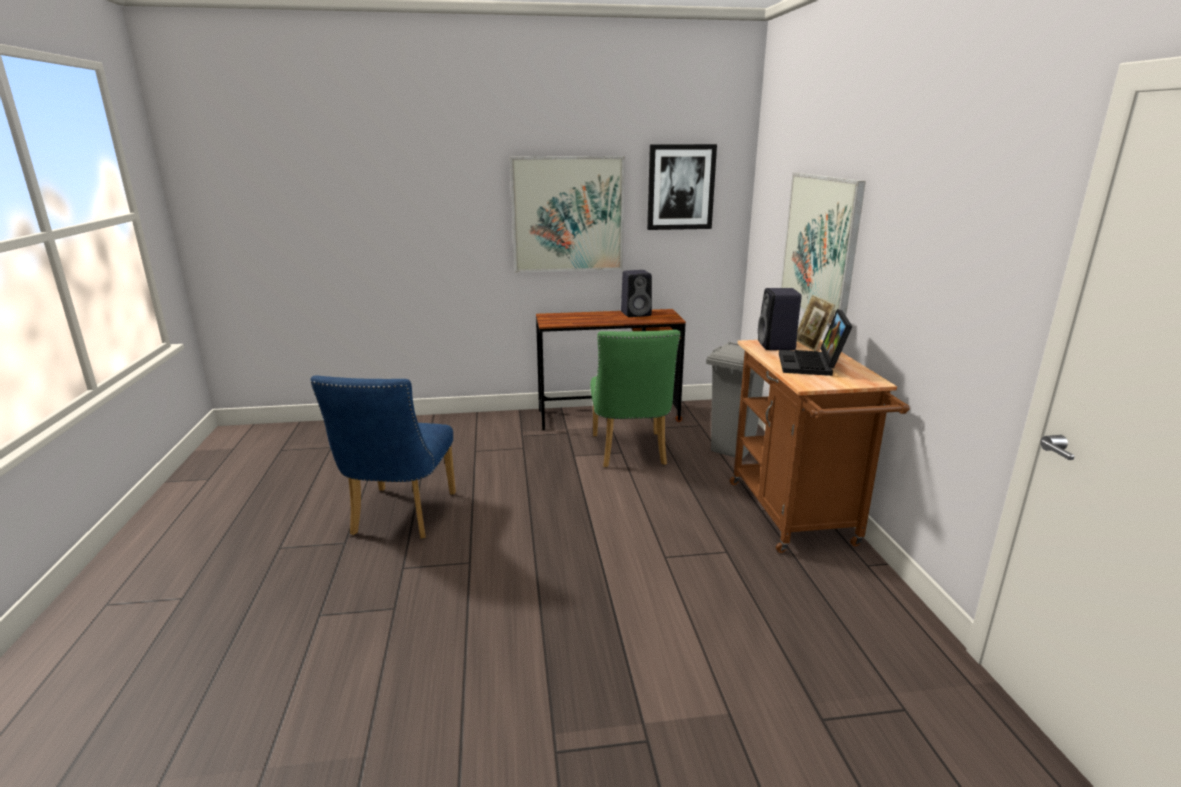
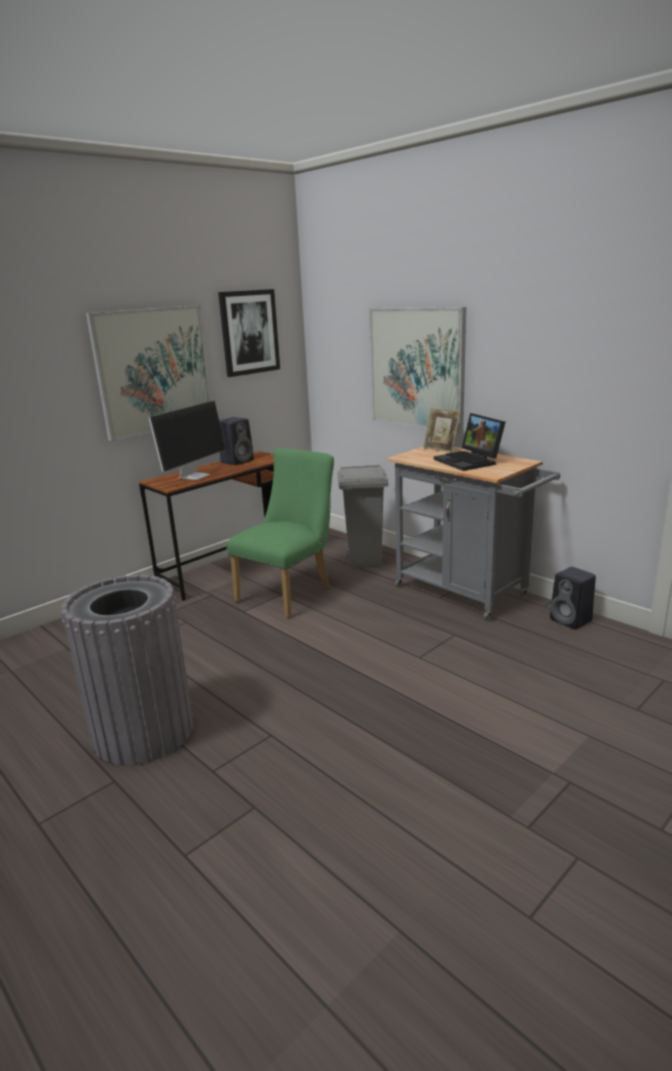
camera: 35 degrees left, 0 degrees up
blue chair [310,375,456,539] -> grey trash can [61,575,194,765]
green chair [590,330,680,468] -> green chair turned 105 degrees counterclockwise [226,448,334,618]
brown cart [730,340,910,553] -> grey cart [387,447,560,621]
black speaker [758,288,802,350] -> black speaker moved to [550,567,596,630]
none -> monitor [148,400,226,480]

